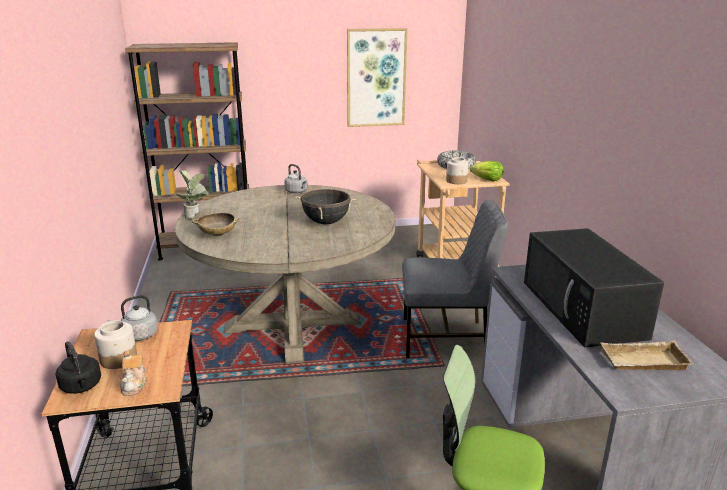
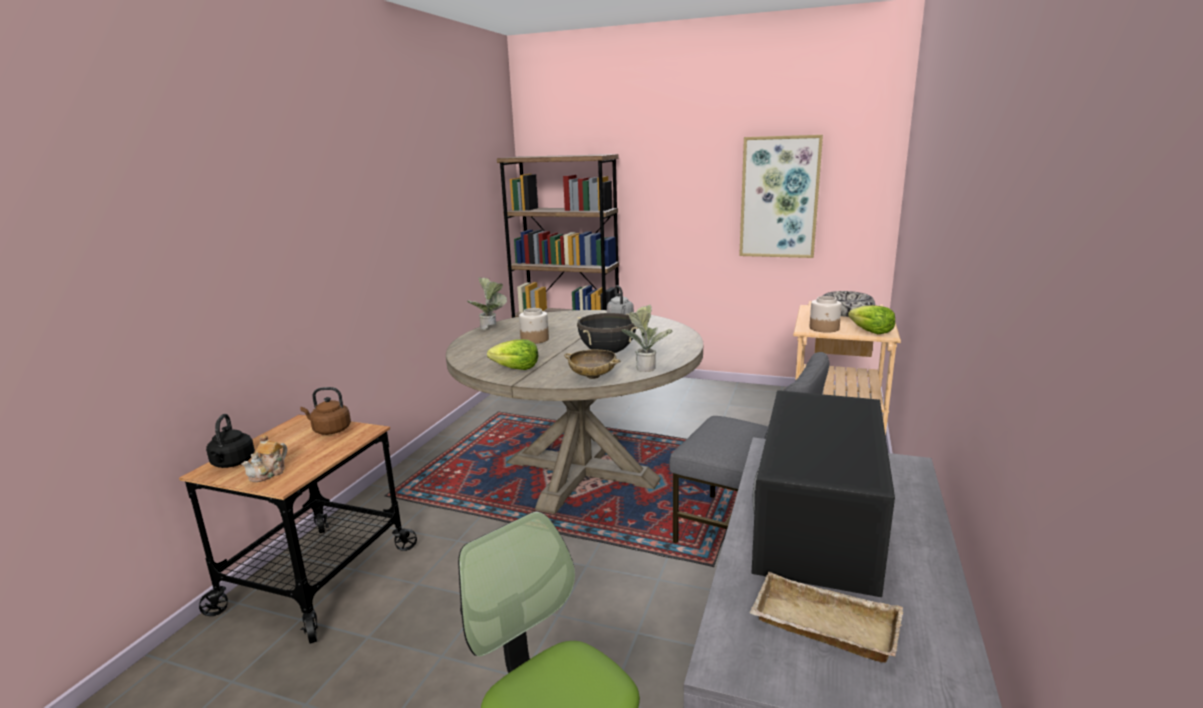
camera: 30 degrees right, 5 degrees down
jar [94,320,137,369] -> jar moved to [519,308,549,344]
grey kettle [107,295,158,341] -> brown kettle [300,387,351,435]
beige bowl [192,213,240,236] -> beige bowl moved to [564,350,620,379]
none -> lettuce [487,339,538,370]
none -> potted plant [621,305,673,372]

